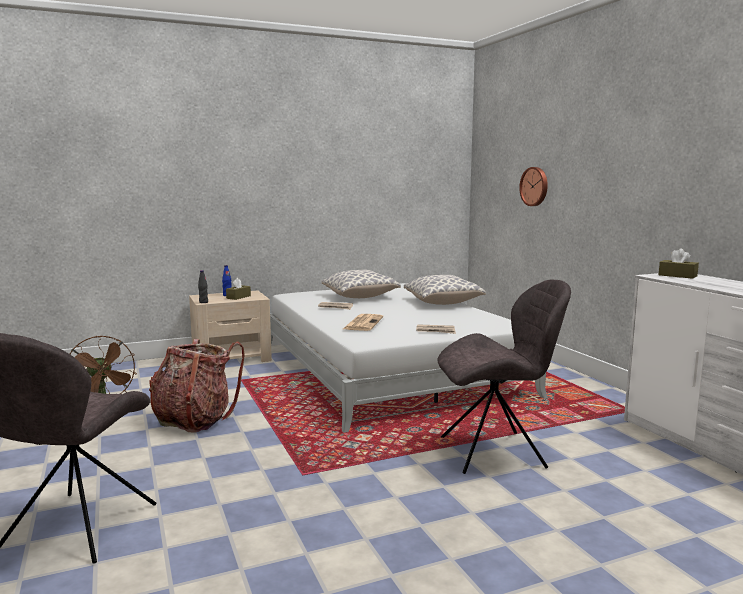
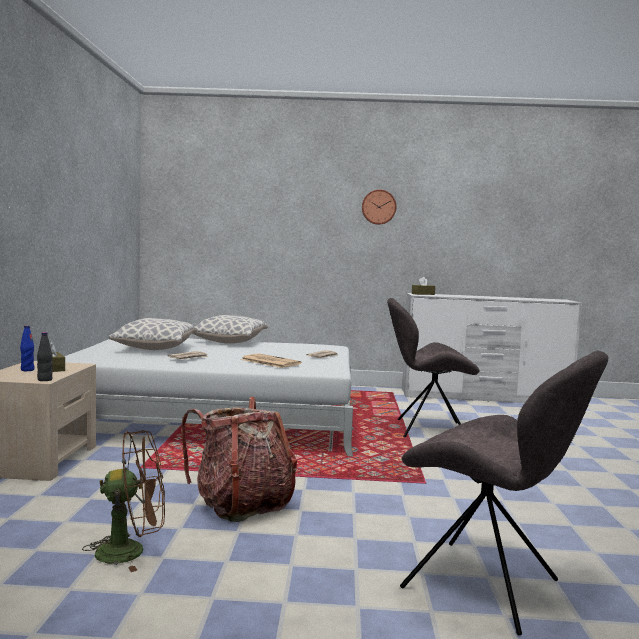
camera: 65 degrees left, 5 degrees down
grey chair [437,280,571,474] -> grey chair turned 105 degrees counterclockwise [387,298,479,437]
wall clock [519,167,548,206] -> wall clock moved to [362,190,396,225]

